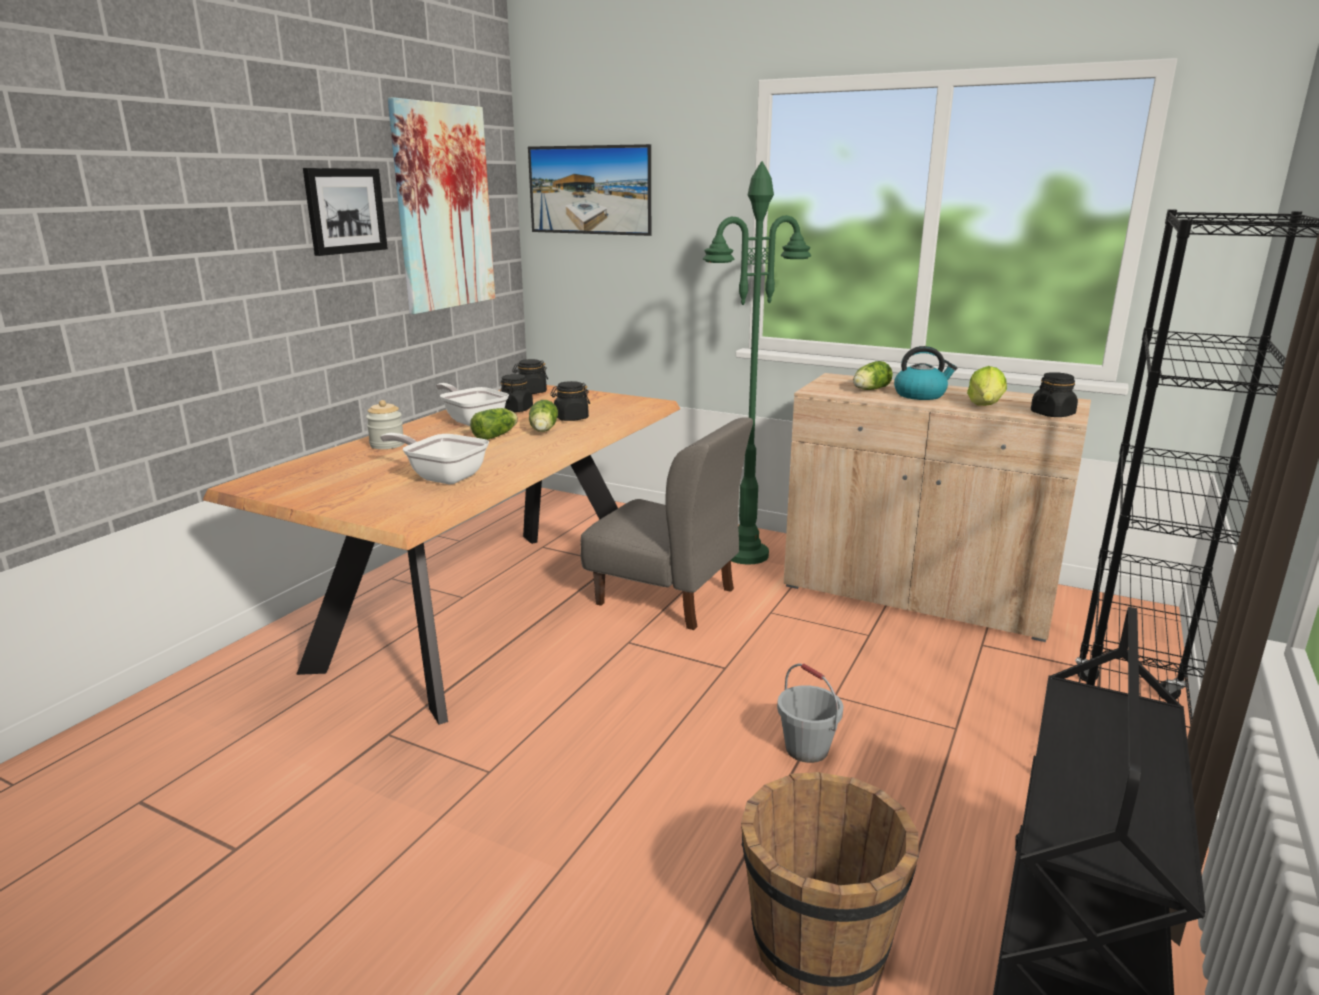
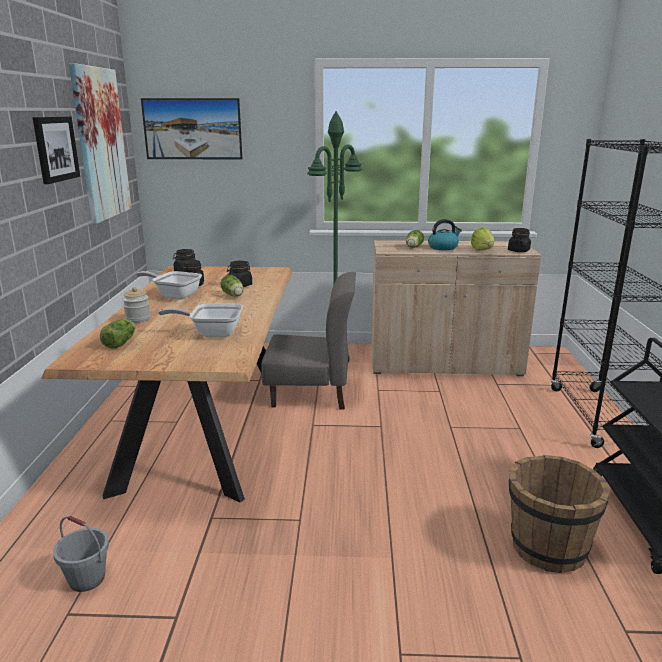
camera: 25 degrees left, 0 degrees up
lettuce [470,408,518,440] -> lettuce moved to [100,319,135,349]
grey bucket [777,663,843,763] -> grey bucket moved to [53,516,109,592]

